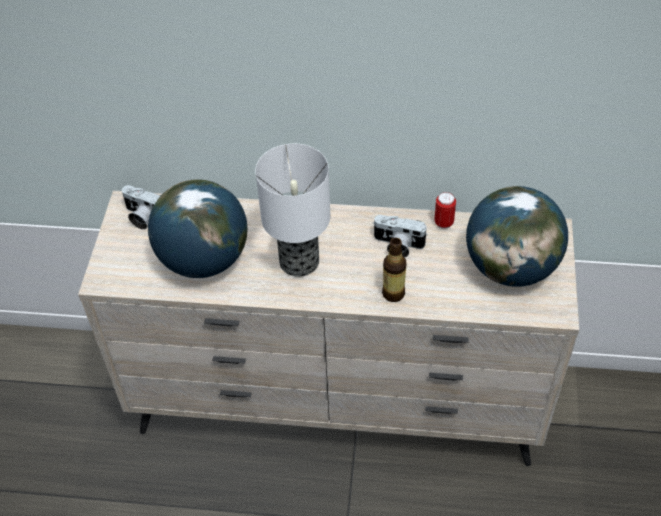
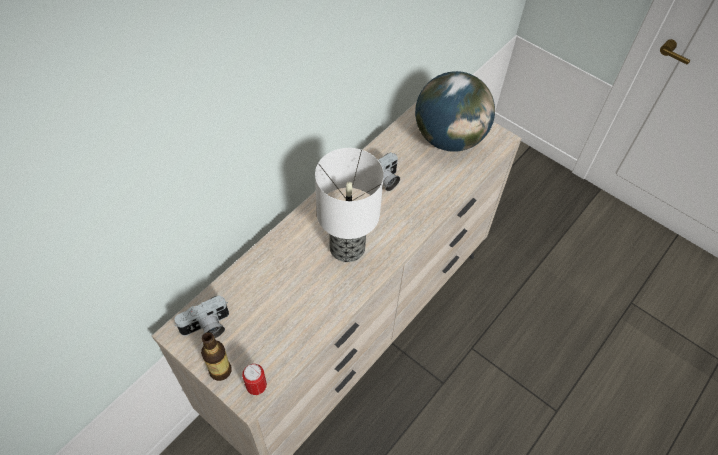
camera: 60 degrees left, 5 degrees up
globe [148,179,248,278] -> none
bottle [382,238,406,302] -> bottle moved to [201,332,232,381]
can [434,192,456,229] -> can moved to [242,364,267,395]

